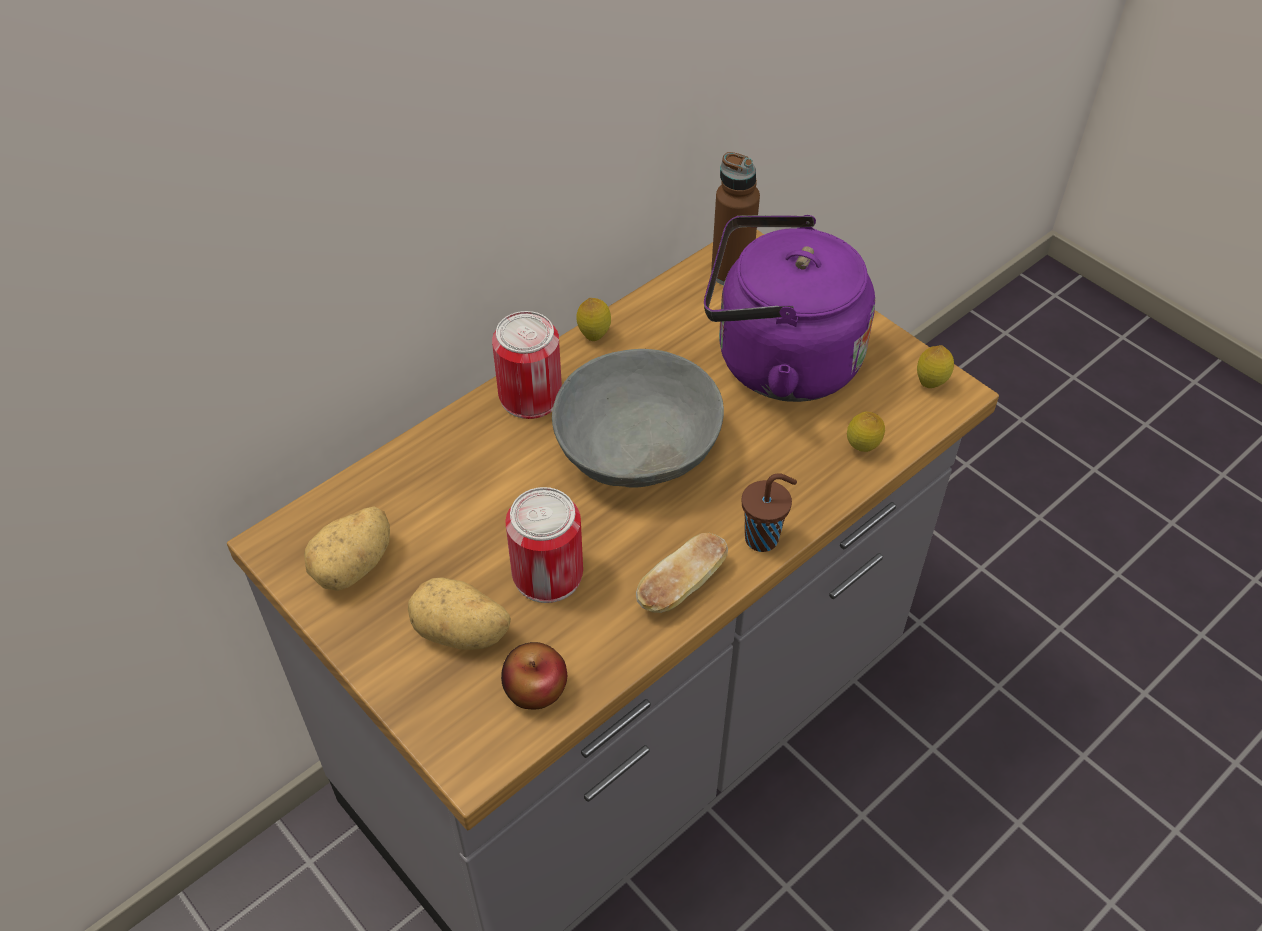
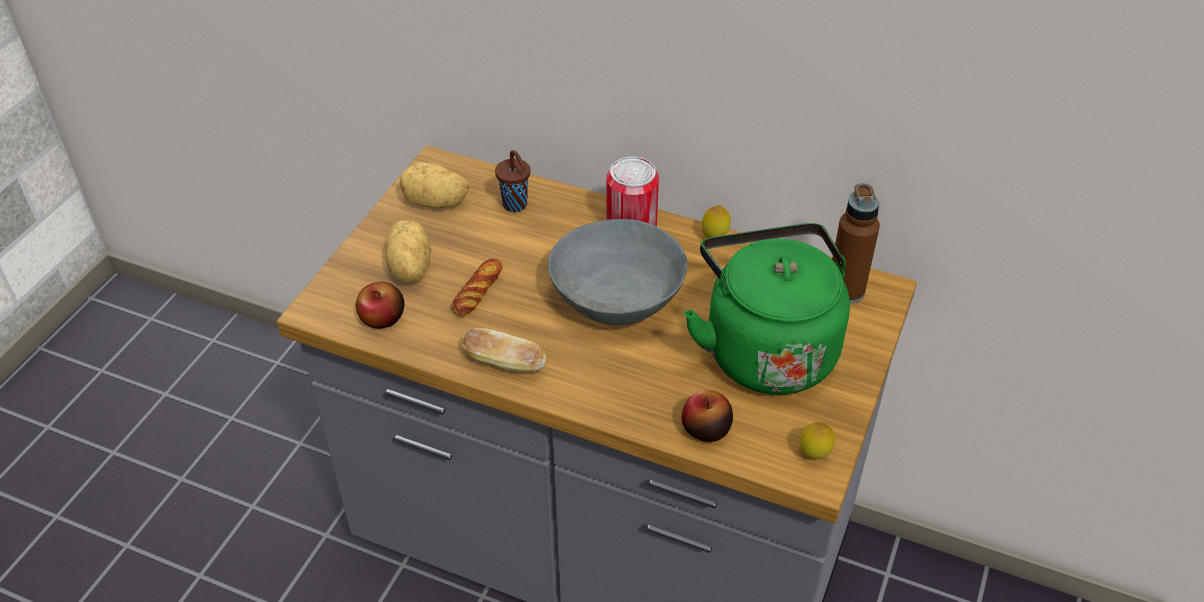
camera: 65 degrees right, 5 degrees down
can [505,487,583,603] -> bread [451,259,503,317]
purple kettle [704,215,875,402] -> green kettle [684,223,850,395]
brown cup [742,473,797,552] -> brown cup moved to [495,150,530,212]
lemon [847,412,885,452] -> apple [682,390,733,442]

